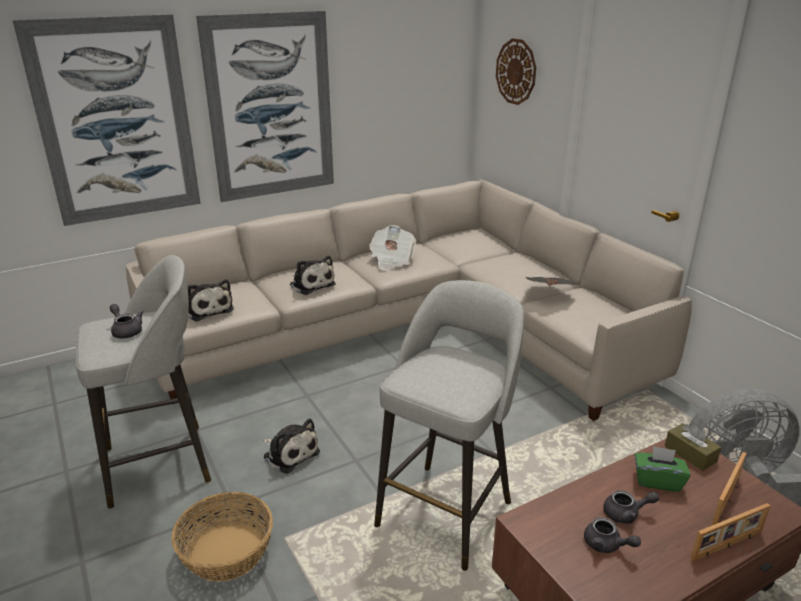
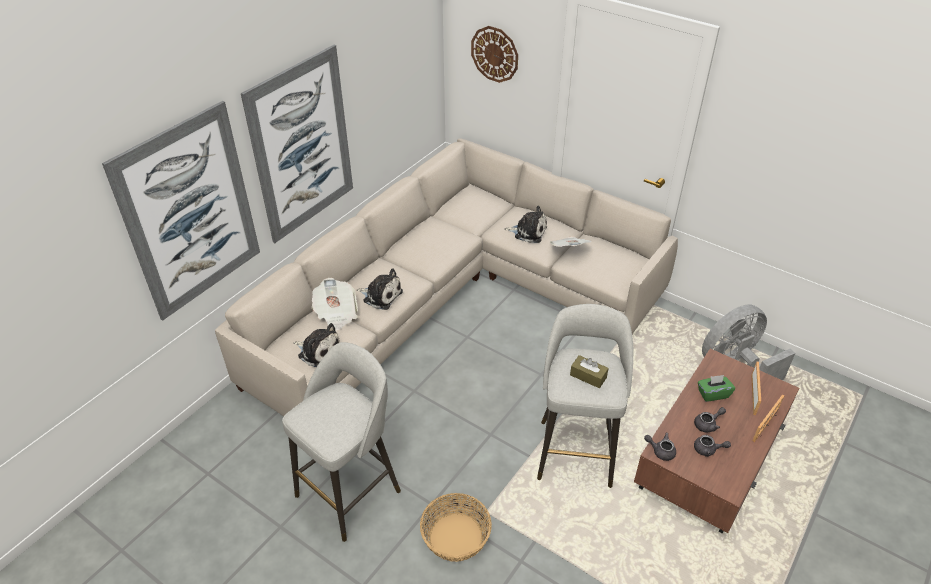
camera: 25 degrees left, 15 degrees up
grey teapot [110,304,143,338] -> grey teapot moved to [644,433,676,461]
plush toy [263,418,320,474] -> plush toy moved to [504,206,547,243]
newspaper [369,225,416,270] -> newspaper moved to [311,278,358,331]
brown tissue box [665,423,721,471] -> brown tissue box moved to [570,355,609,388]

